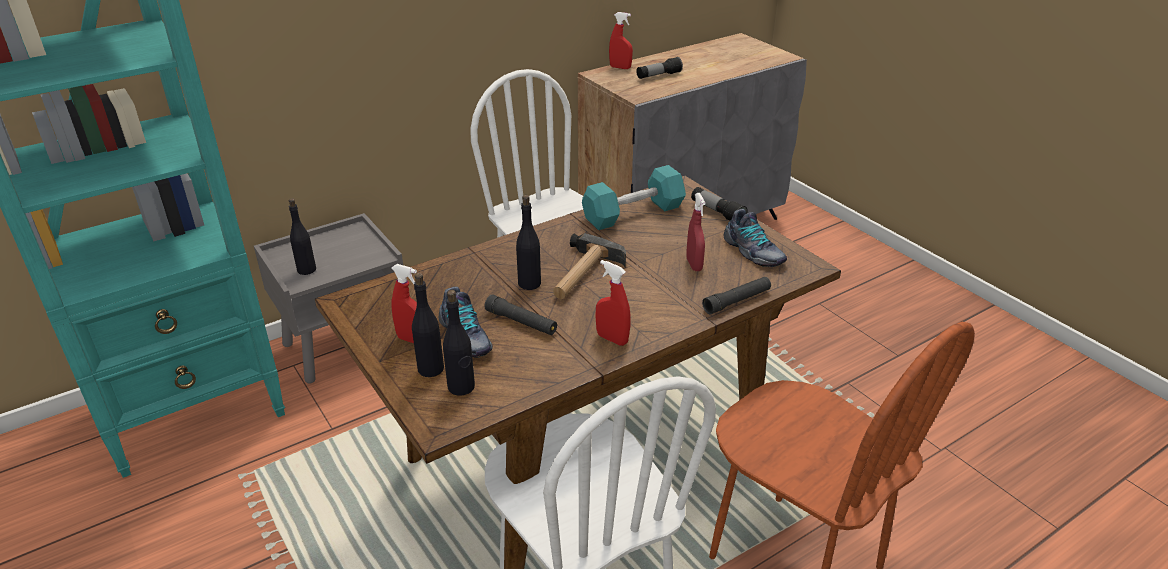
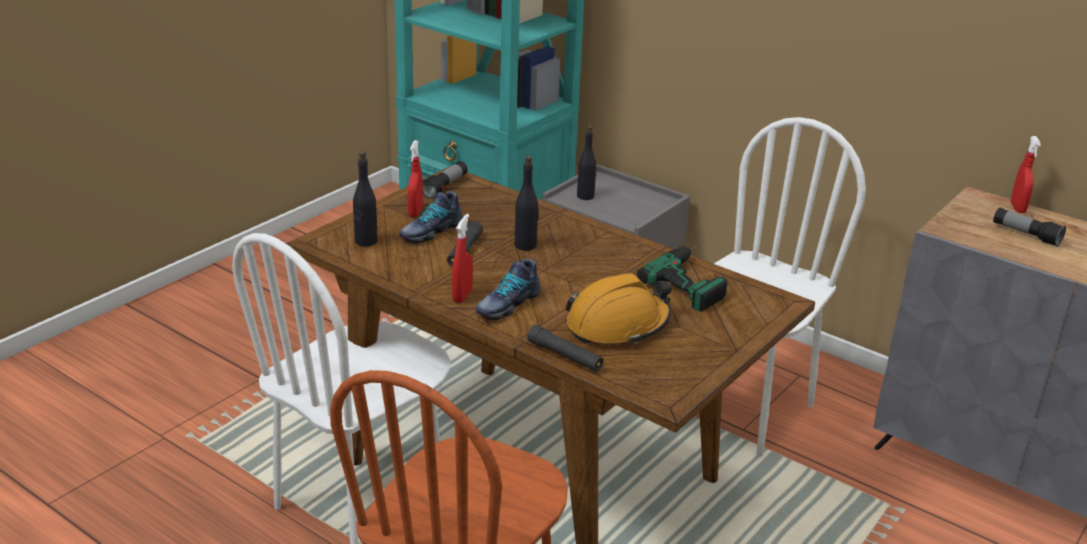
camera: 70 degrees right, 5 degrees down
black bottle [412,273,444,377] -> none
hammer [553,233,626,299] -> none
turquoise dumbbell [582,165,686,230] -> power drill [637,244,727,312]
red spray bottle [686,193,705,271] -> orange hard hat [565,273,672,345]
flashlight [691,187,748,221] -> flashlight moved to [423,161,468,199]
shoe [723,209,787,267] -> shoe moved to [476,259,541,321]

